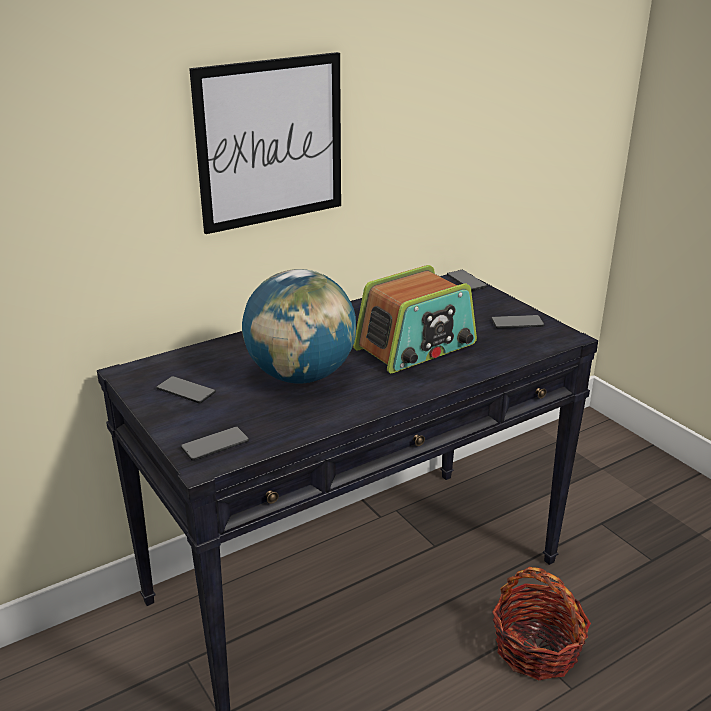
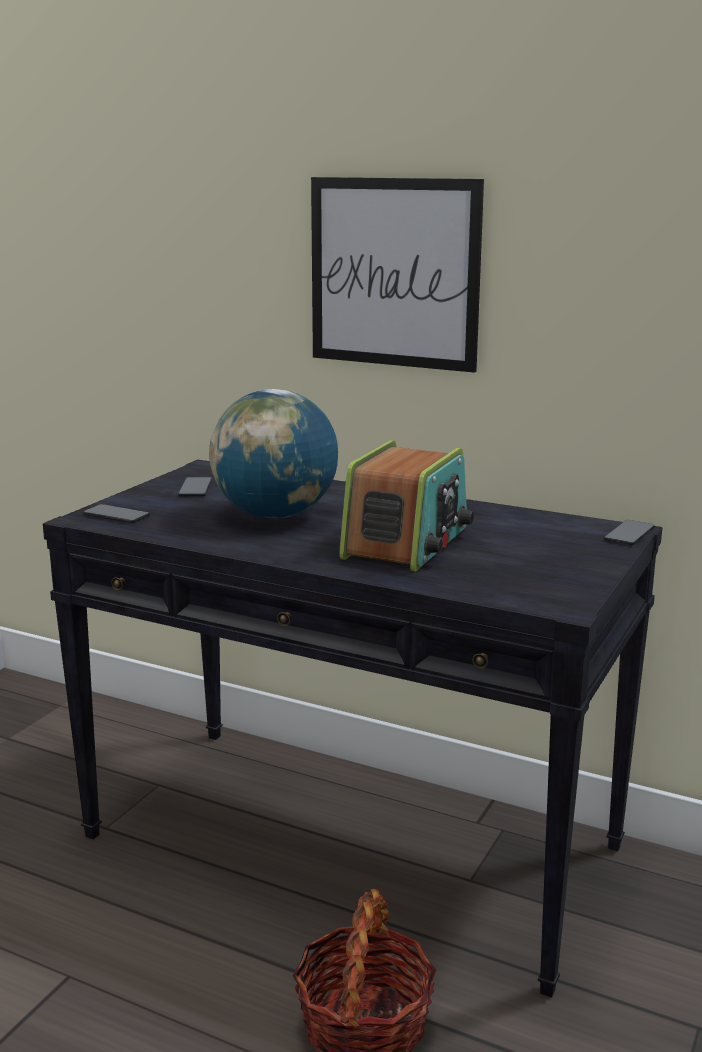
camera: 60 degrees right, 10 degrees down
radio [353,265,477,373] -> radio turned 90 degrees counterclockwise [339,440,474,571]
phone [491,315,544,328] -> none

